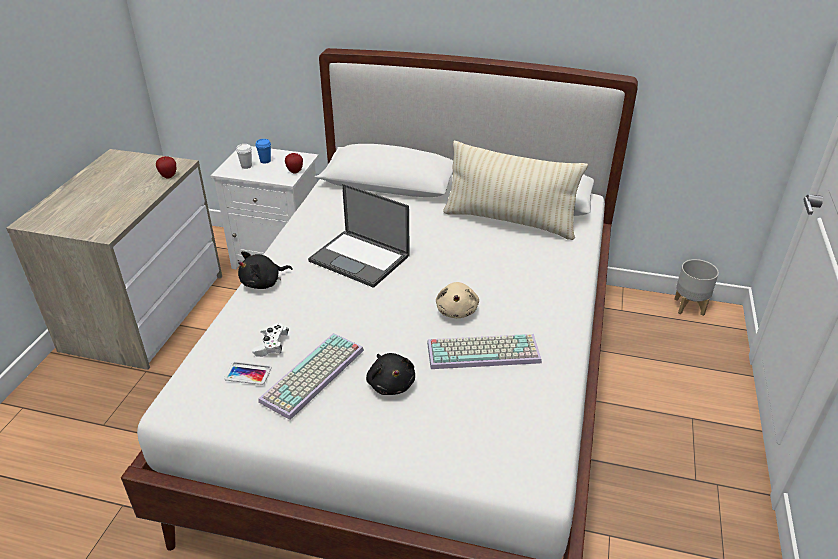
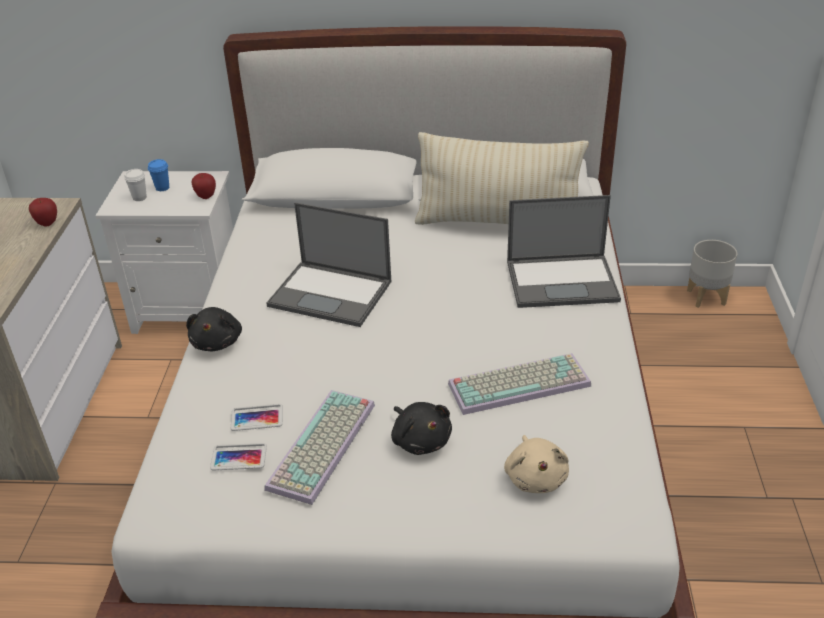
camera: 10 degrees left, 0 degrees up
black plush toy [238,251,292,289] -> black plush toy turned 45 degrees counterclockwise [186,307,242,351]
white game controller [252,323,289,357] -> phone [231,404,283,431]
beige plush toy [436,282,479,318] -> beige plush toy moved to [504,435,569,493]
none -> laptop [507,195,621,308]

